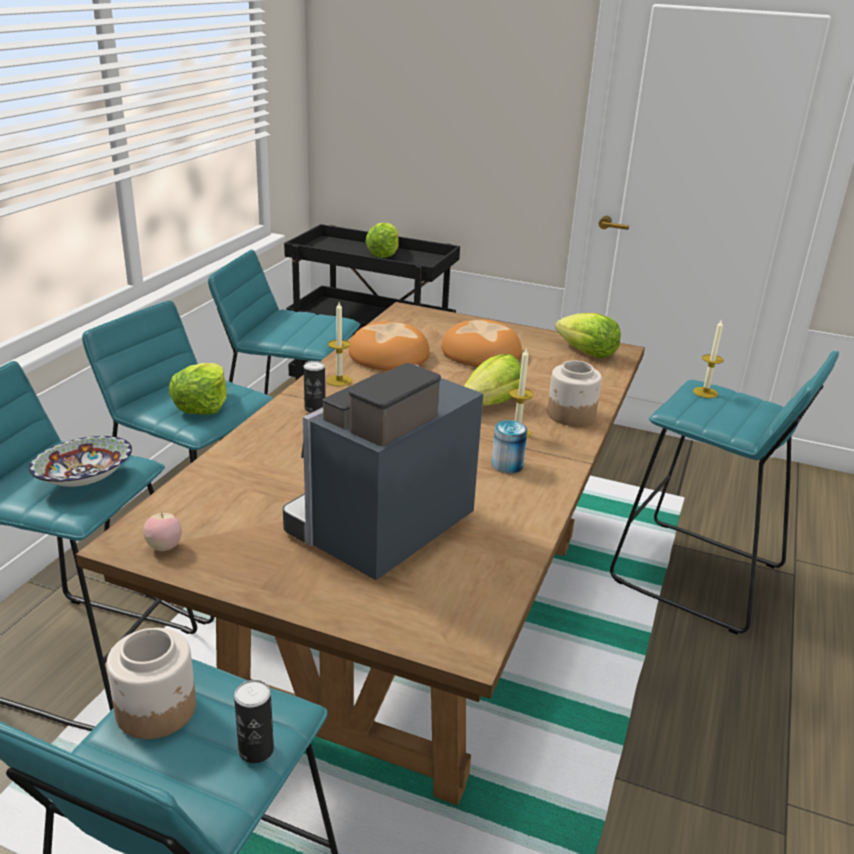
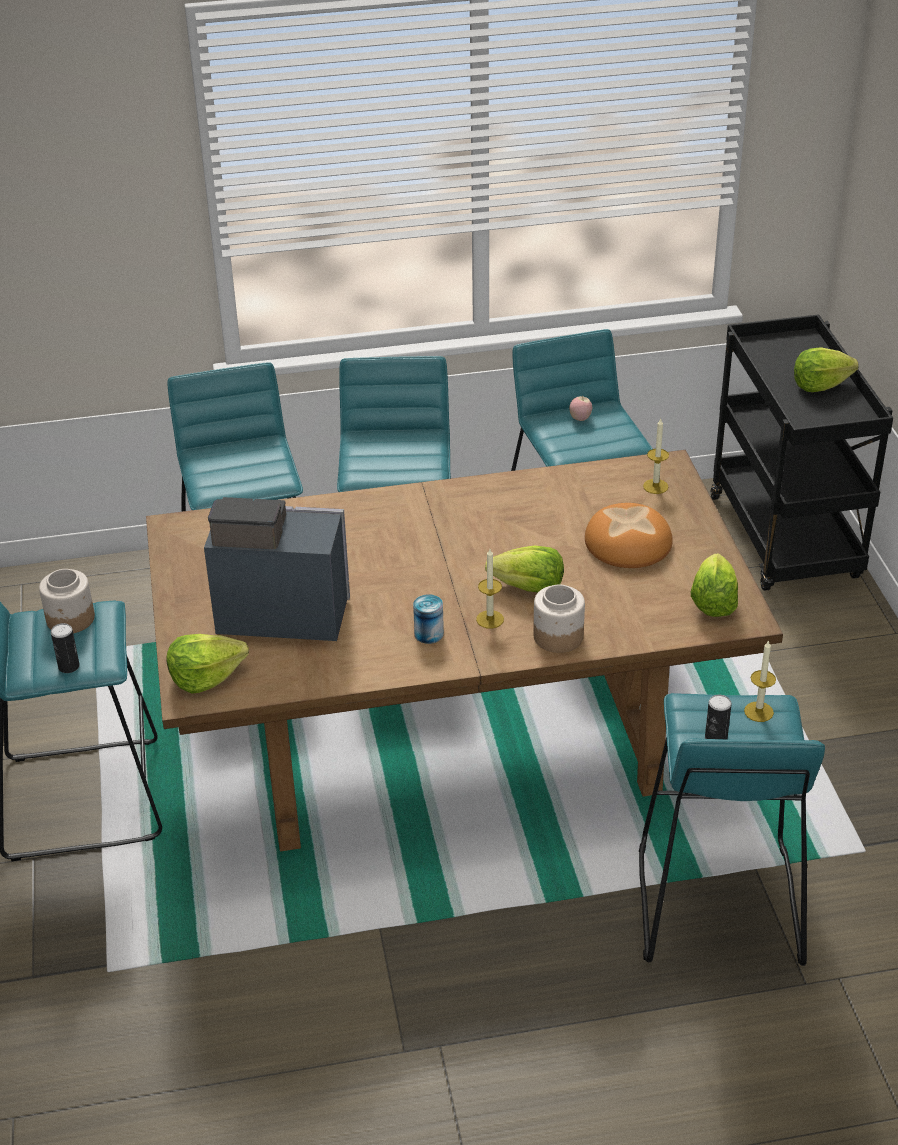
camera: 60 degrees right, 10 degrees up
bowl [29,436,132,487] -> none
apple [143,512,182,551] -> apple moved to [569,396,592,421]
lettuce [169,363,227,415] -> lettuce moved to [166,634,249,694]
can [304,361,326,412] -> can moved to [705,695,732,739]
candle [326,302,352,387] -> candle moved to [643,419,669,494]
bread [349,321,430,371] -> none

